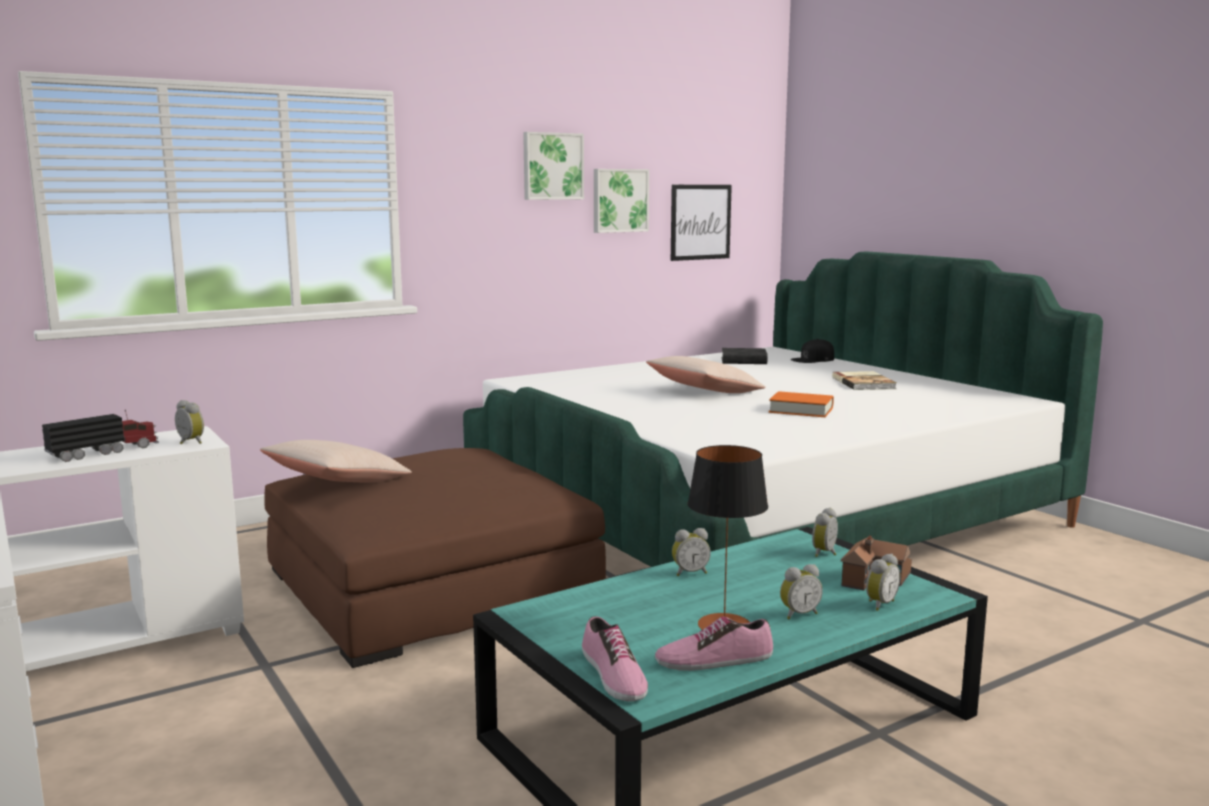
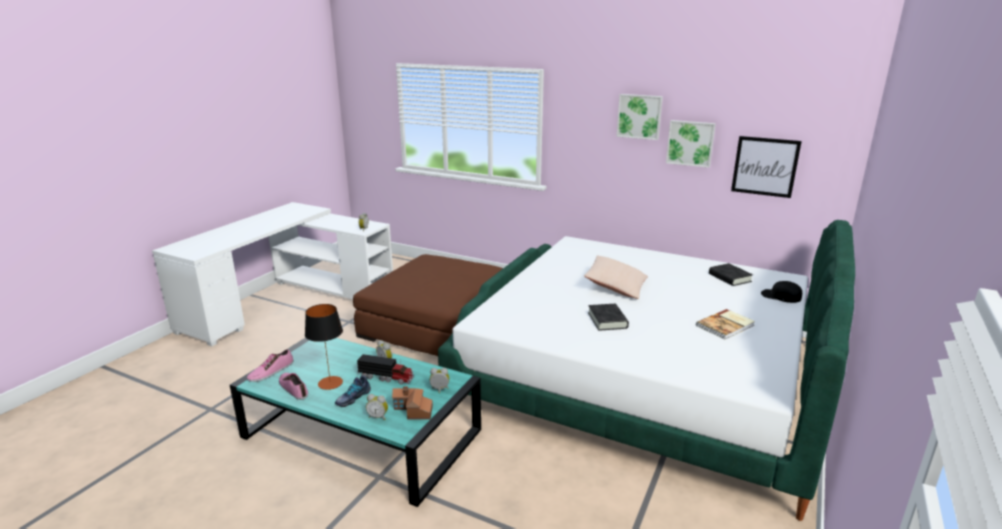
camera: 60 degrees right, 10 degrees up
toy truck [42,409,159,462] -> toy truck moved to [357,354,414,384]
beige pillow [260,440,412,482] -> none
orange book [769,391,834,417] -> black book [588,304,629,331]
alarm clock [780,564,823,619] -> shoe [335,375,371,407]

